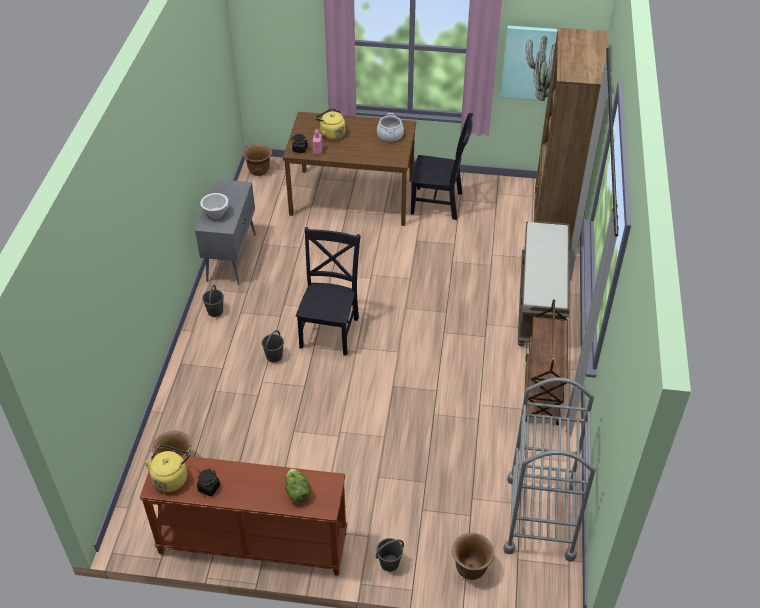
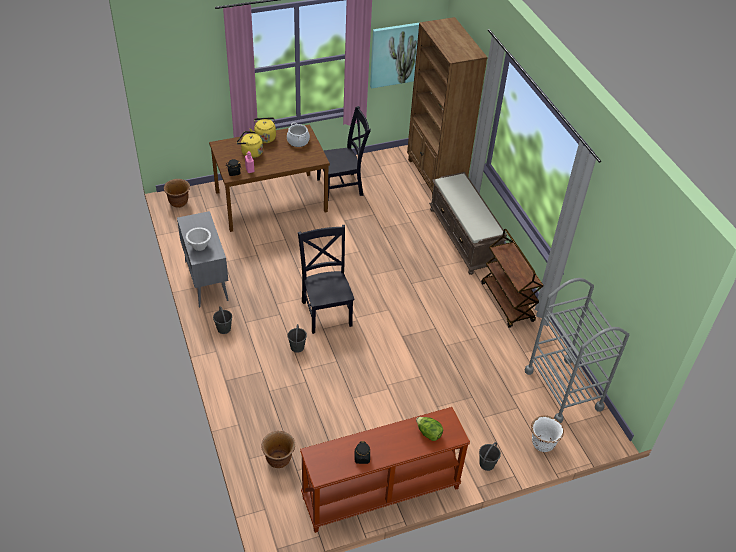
camera: 30 degrees left, 0 degrees up
yellow kettle [144,445,190,492] -> yellow kettle moved to [250,117,276,143]
brown planter [452,533,494,580] -> white planter [531,415,564,452]

